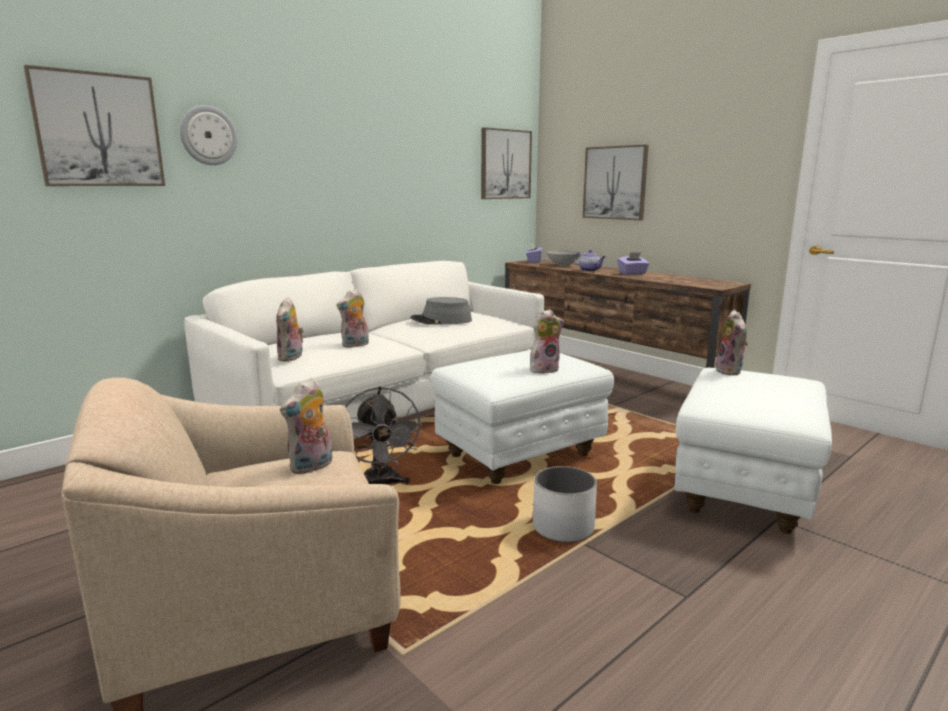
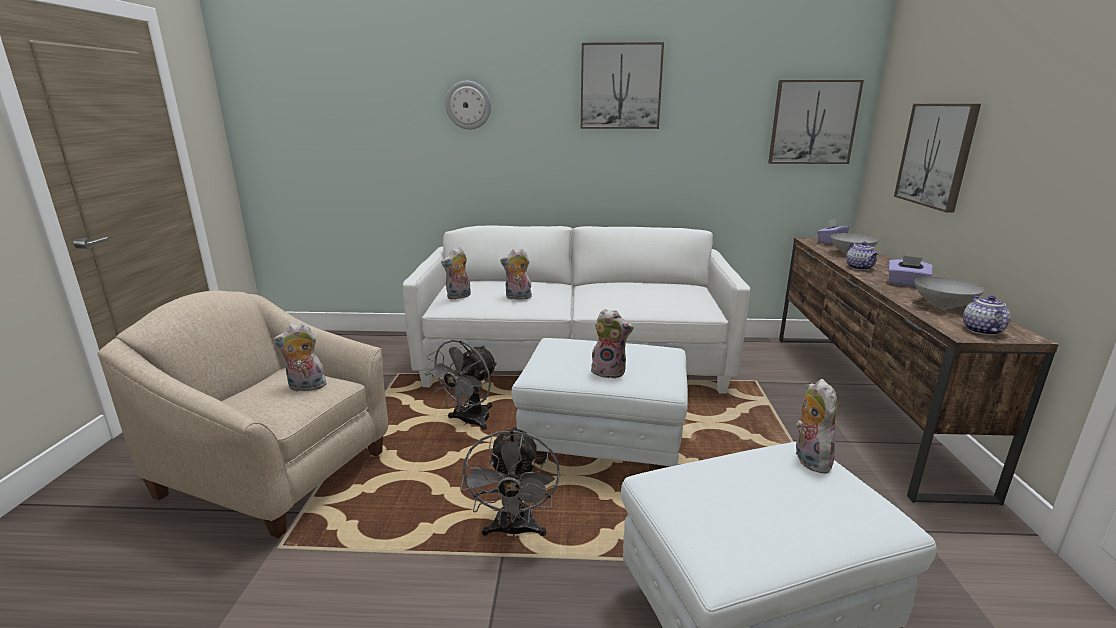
camera: 45 degrees right, 5 degrees up
picture [24,65,165,186] -> picture moved to [581,42,664,129]
grey hat [410,297,472,325] -> none
white planter [533,466,597,542] -> grey fan [460,426,560,539]
plush toy [716,310,748,375] -> plush toy turned 135 degrees clockwise [795,379,837,474]
none -> grey bowl [914,277,984,309]
none -> teapot [963,296,1011,335]

